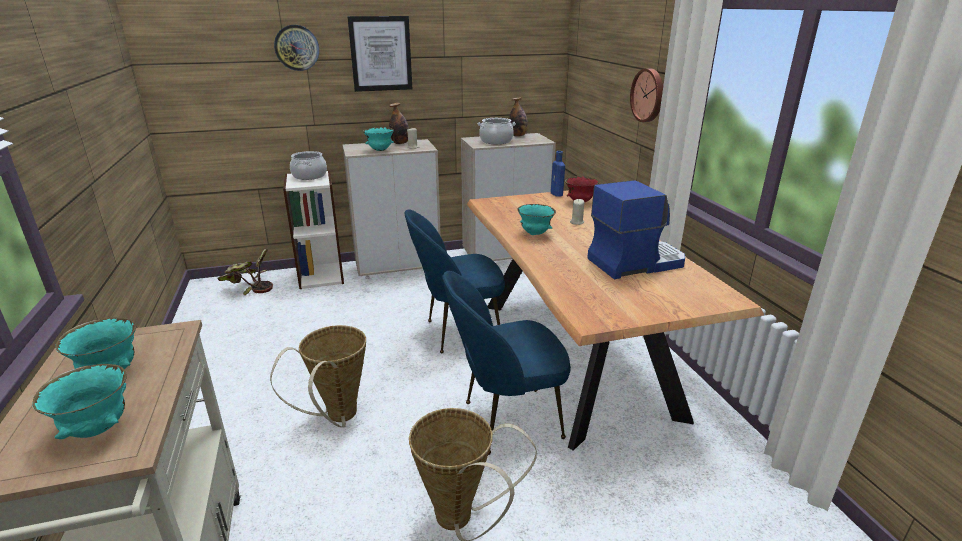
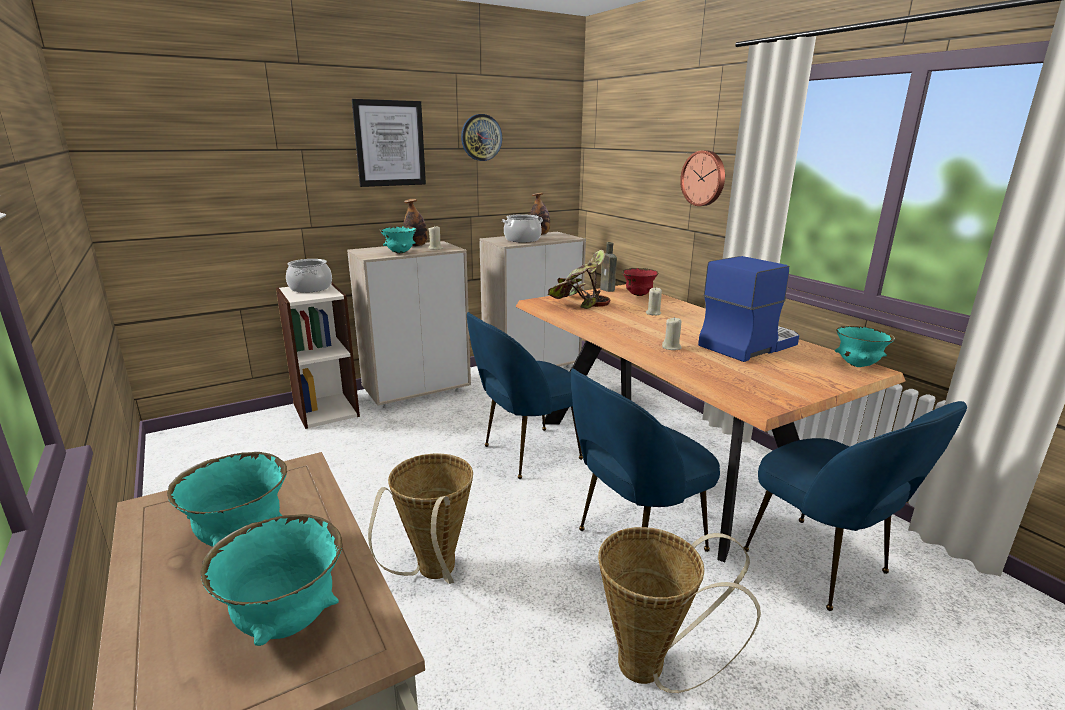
camera: 15 degrees left, 5 degrees down
potted plant [218,249,273,295] -> potted plant moved to [547,250,611,309]
wall clock [274,25,319,71] -> wall clock moved to [461,114,502,161]
turquoise bowl [517,204,556,235] -> turquoise bowl moved to [835,326,895,367]
blue bottle [551,151,565,197] -> brown bottle [600,242,617,292]
none -> beige candle [662,317,682,350]
none -> blue chair [744,401,967,611]

